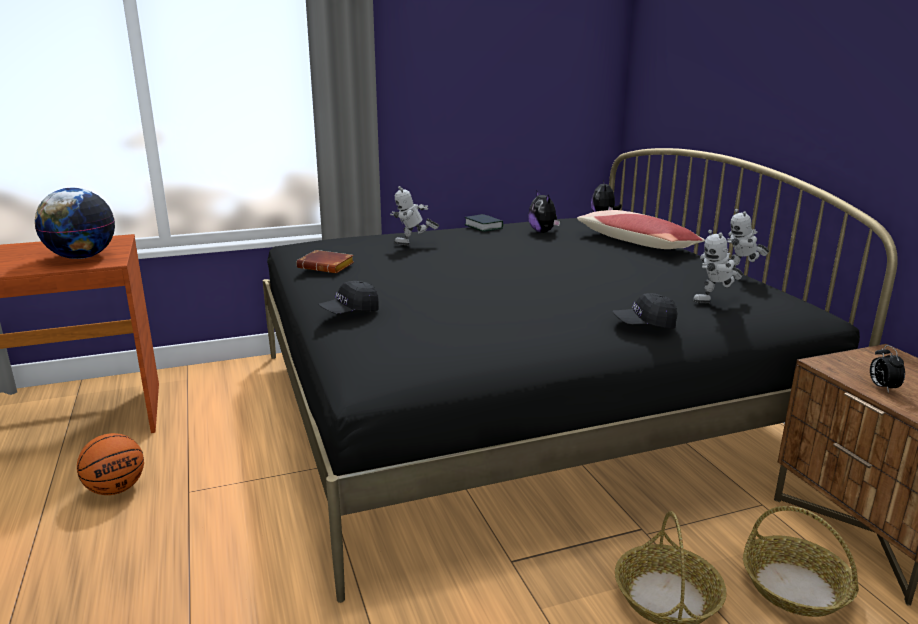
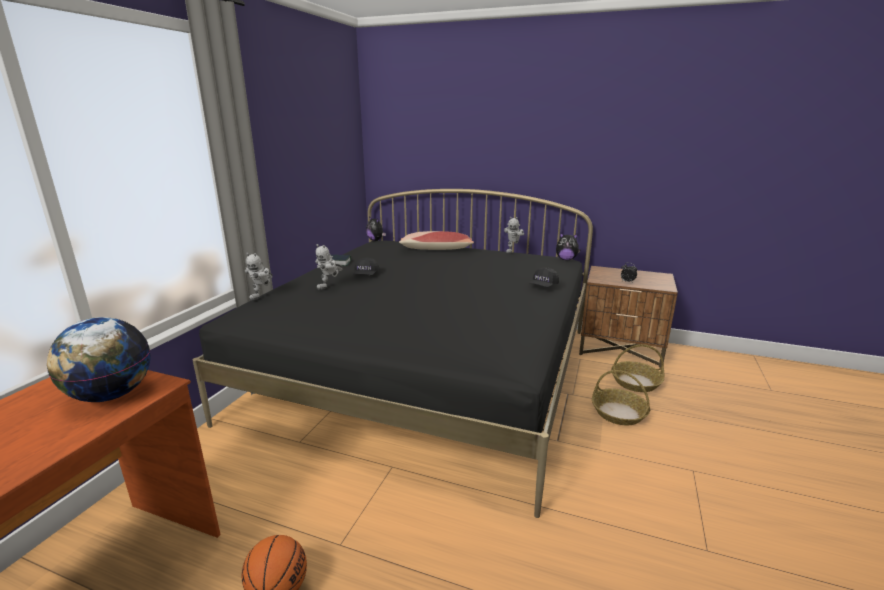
camera: 50 degrees left, 0 degrees up
brown book [296,250,354,273] -> none
black cap [318,281,379,314] -> black cap moved to [353,257,380,275]
plush toy [528,190,560,233] -> plush toy moved to [556,232,581,260]
toy robot [693,230,743,303] -> toy robot moved to [245,253,273,300]

